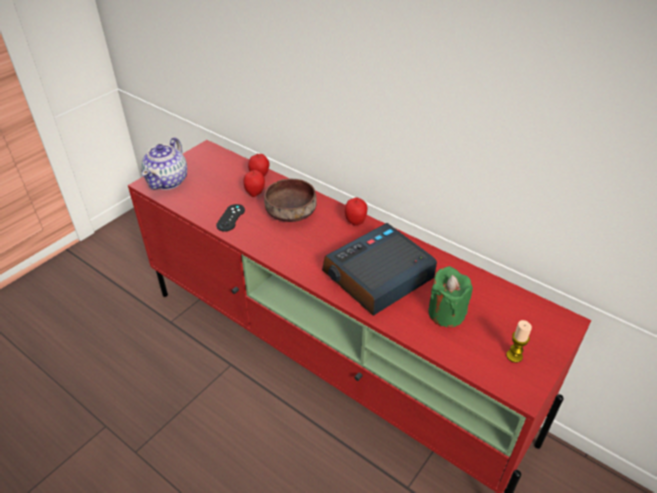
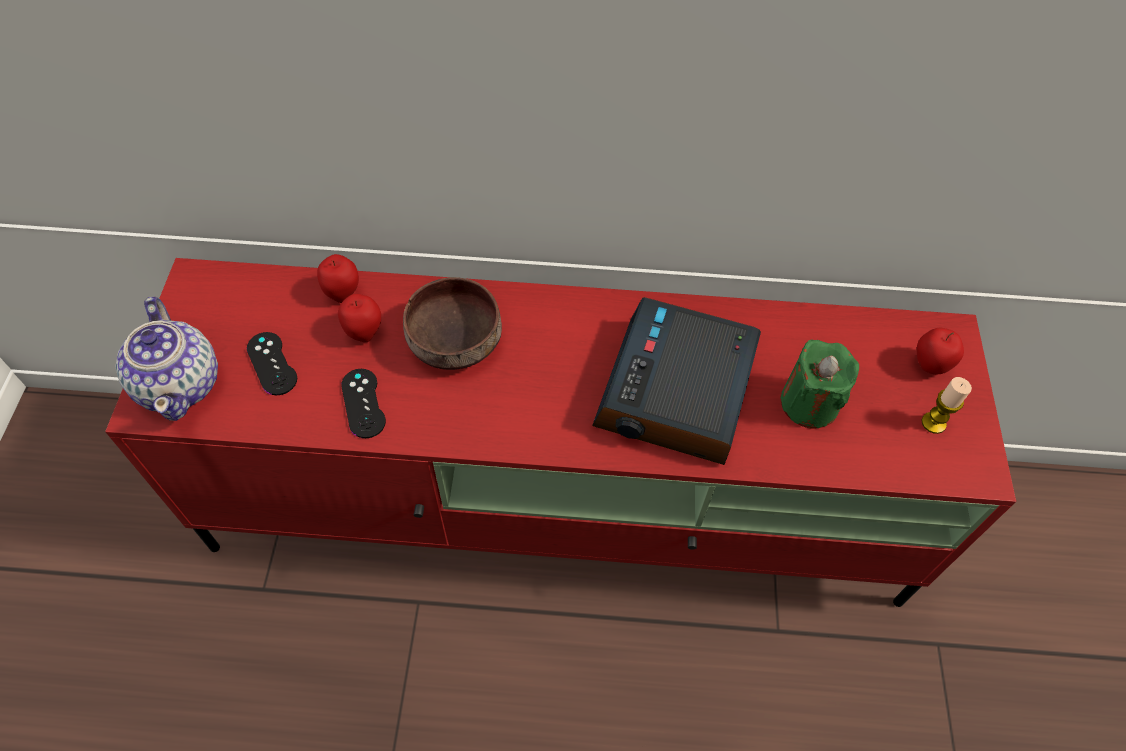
camera: 35 degrees left, 15 degrees up
apple [345,197,367,226] -> apple moved to [917,328,964,374]
none -> black game controller [247,332,297,395]

